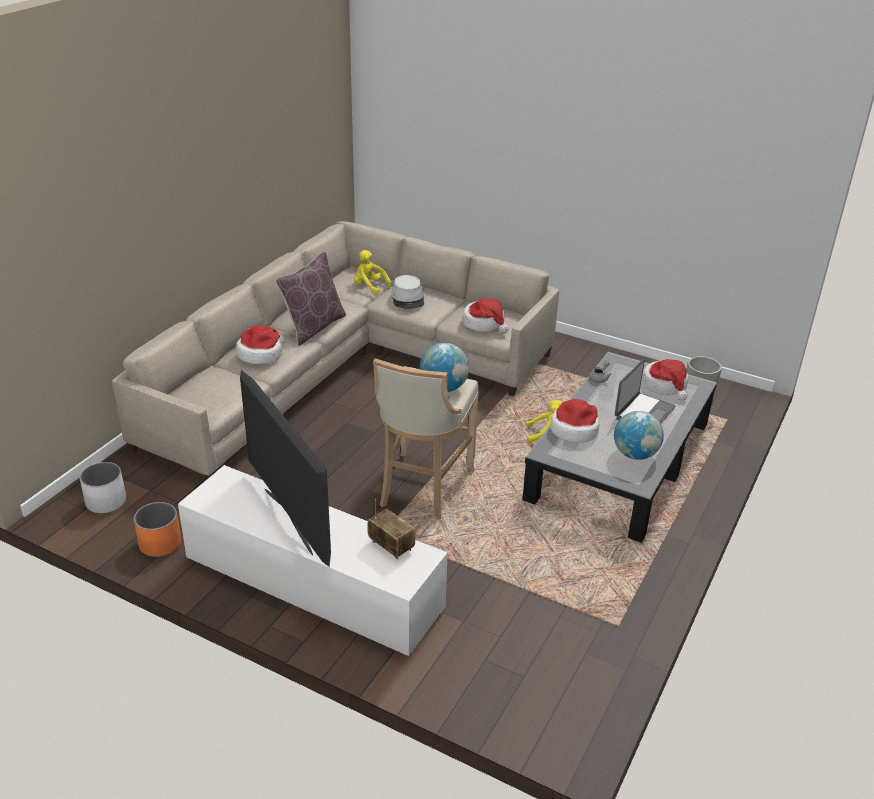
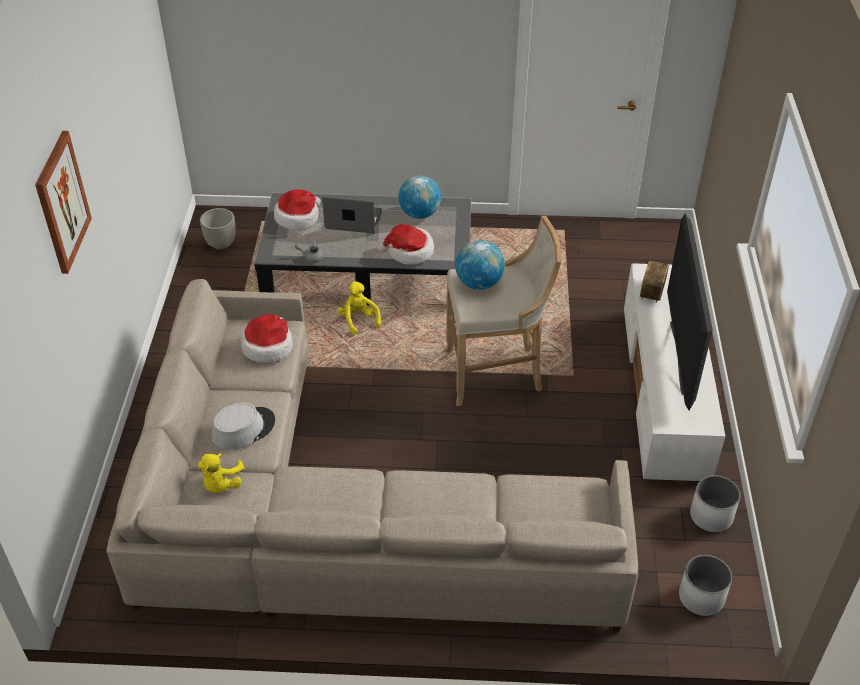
camera: 115 degrees left, 10 degrees up
orange planter [134,502,181,557] -> white planter [690,475,740,532]
hat [236,325,285,364] -> none
television [240,370,331,567] -> television turned 150 degrees clockwise [667,213,713,410]
brown pillow [276,252,346,346] -> none
none -> picture [35,131,92,274]

